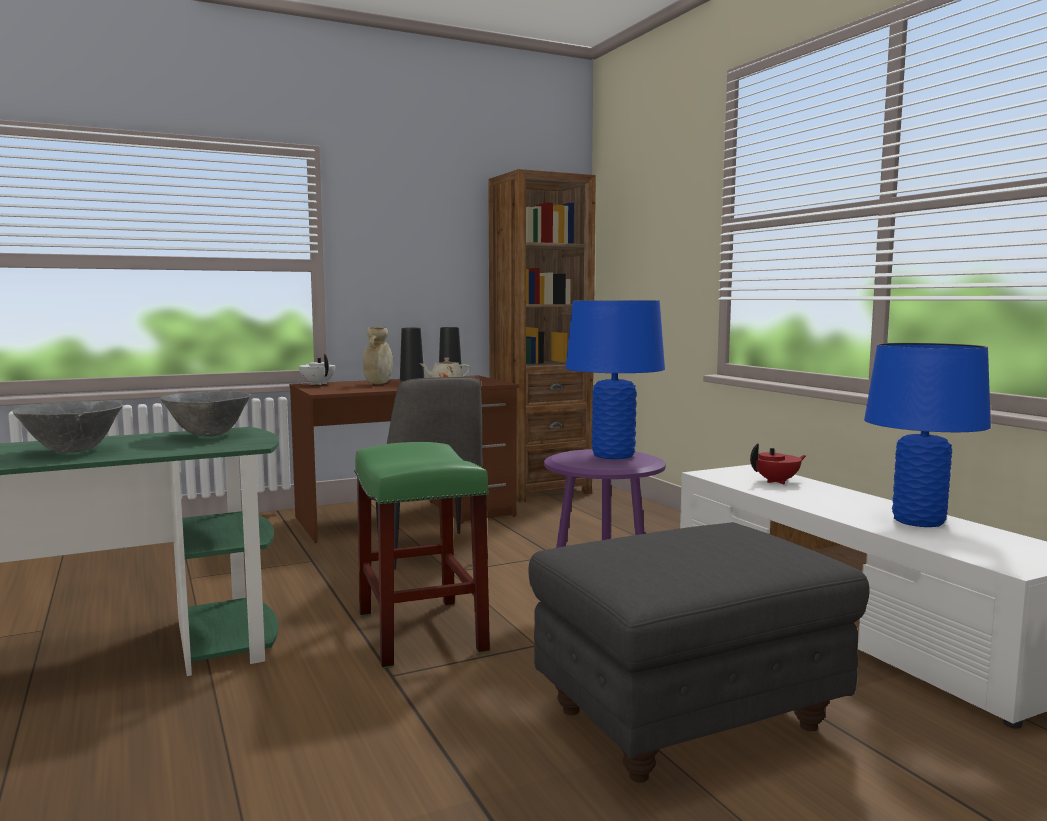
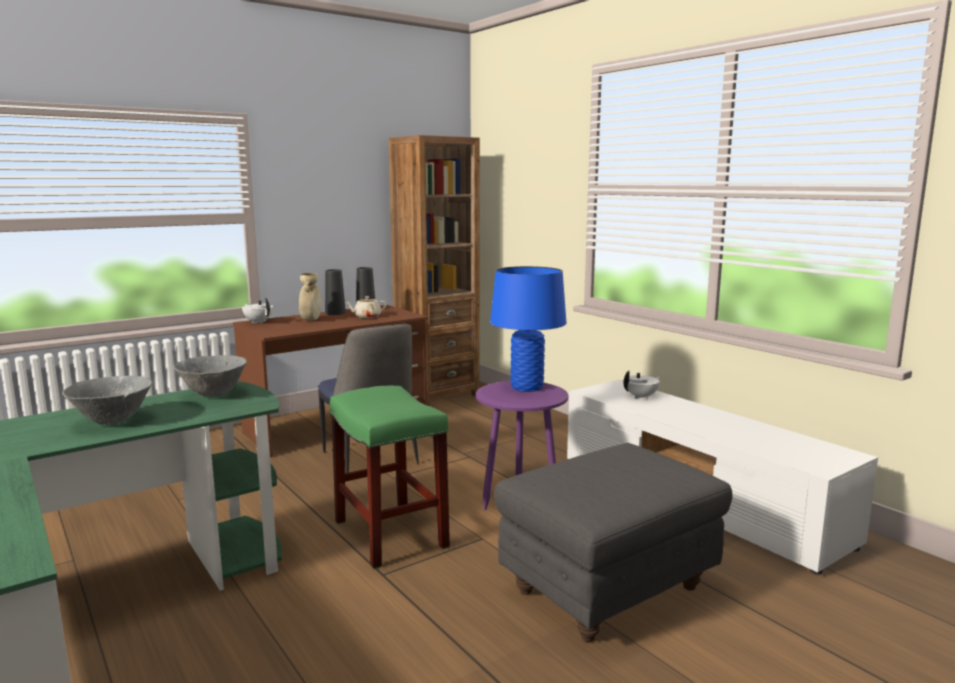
camera: 10 degrees left, 5 degrees up
red teapot [750,443,806,484] -> white teapot [624,370,661,400]
blue table lamp [864,343,991,527] -> none

